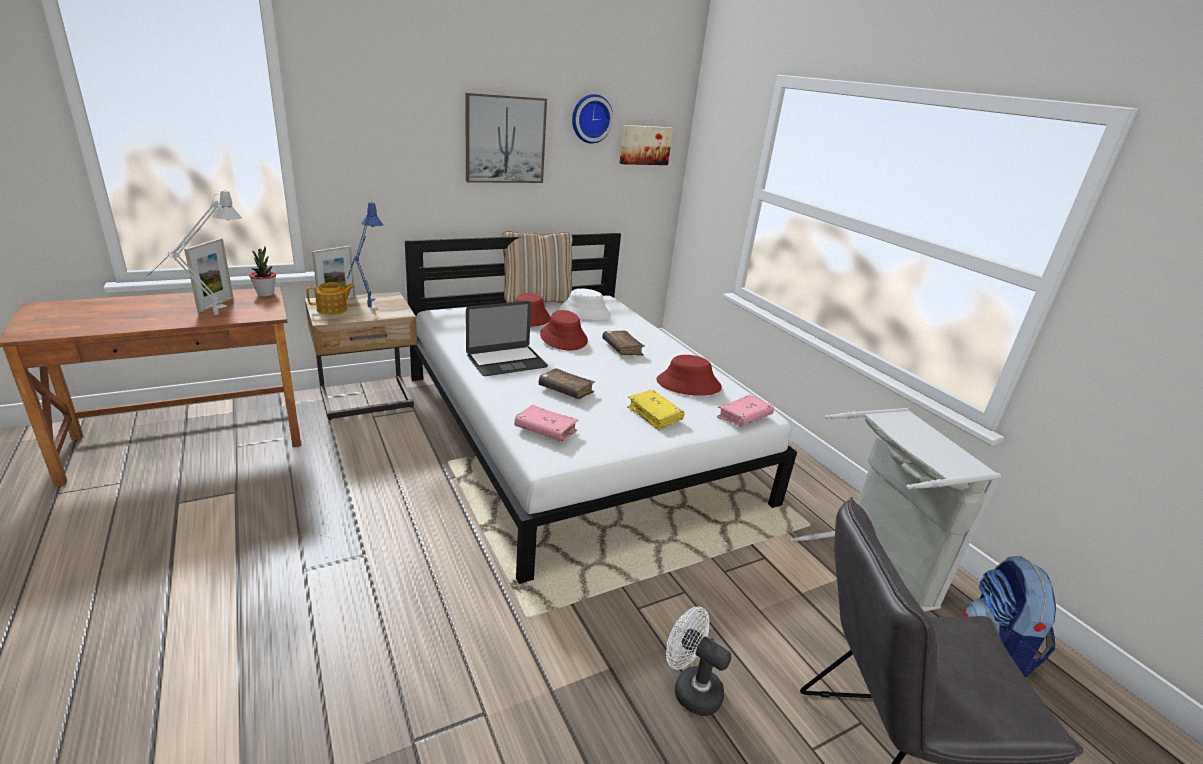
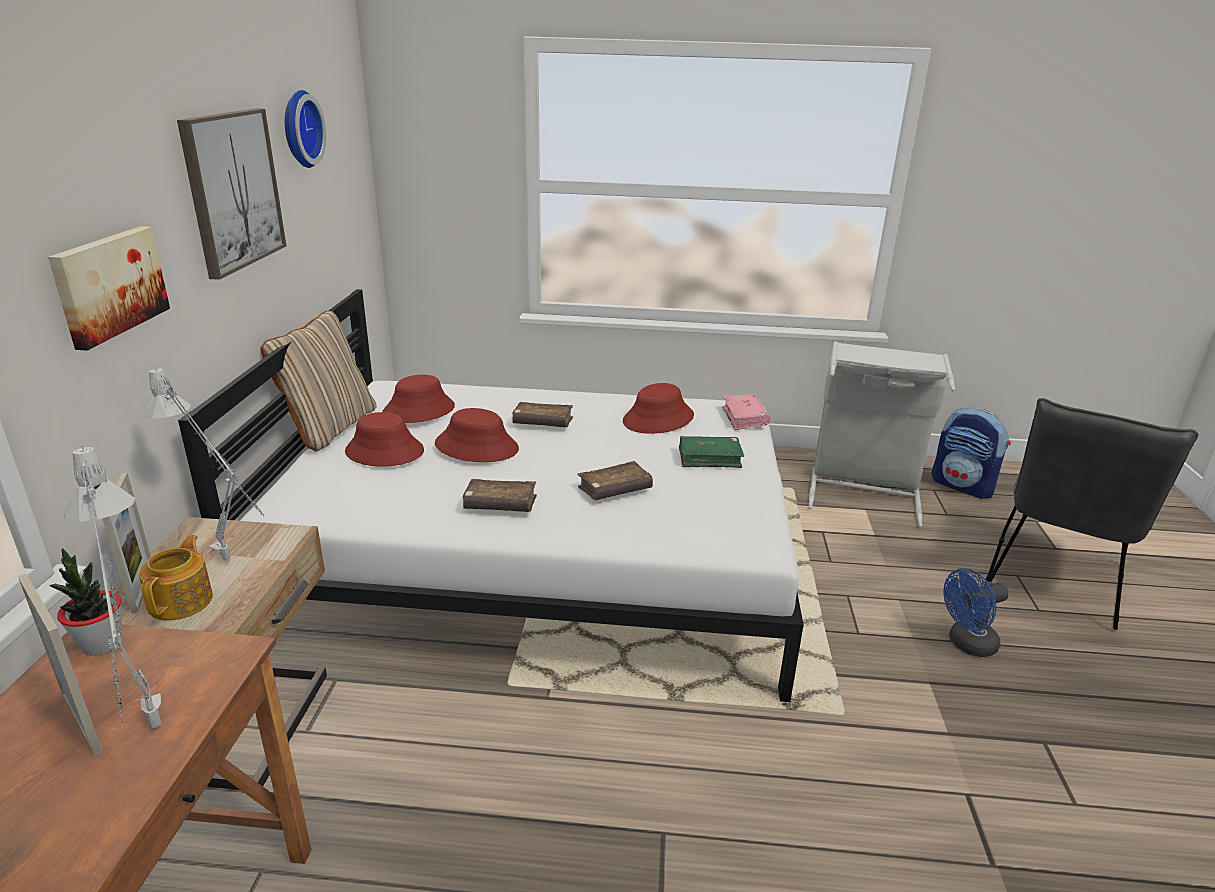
camera: 55 degrees left, 0 degrees up
blue table lamp [347,201,383,307] -> grey table lamp [143,367,264,560]
laptop [466,301,548,376] -> brown book [463,479,537,512]
pink book [514,405,579,442] -> none
white hat [558,288,611,320] -> red hat [382,375,455,423]
picture [620,125,673,165] -> picture moved to [48,226,170,351]
yellow book [627,390,685,430] -> green book [679,436,744,468]
white fan [666,607,731,716] -> blue fan [943,568,1009,657]

